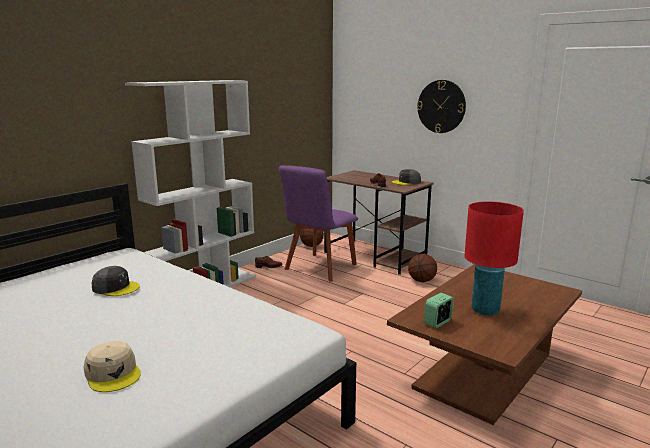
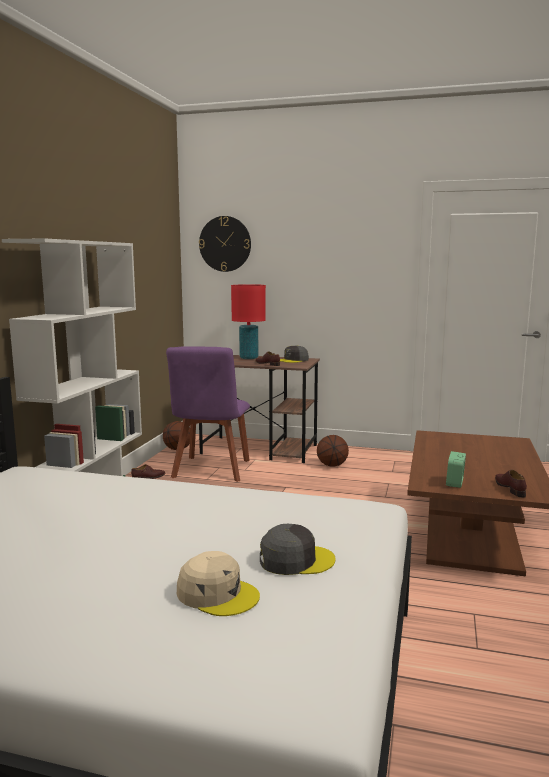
camera: 25 degrees left, 5 degrees down
grey cap [92,266,140,296] -> grey cap moved to [260,524,336,575]
wall clock [417,80,466,133] -> wall clock moved to [199,216,251,272]
red table lamp [465,201,524,316] -> red table lamp moved to [231,284,266,359]
none -> brown shoe [495,470,527,498]

